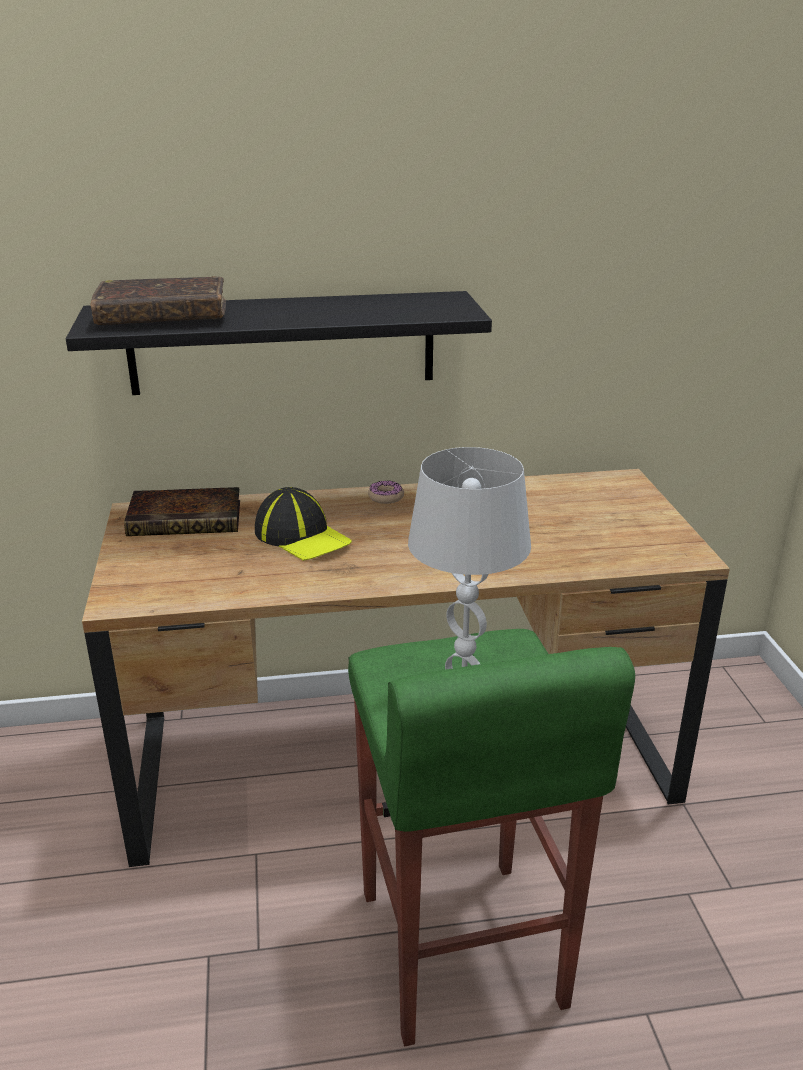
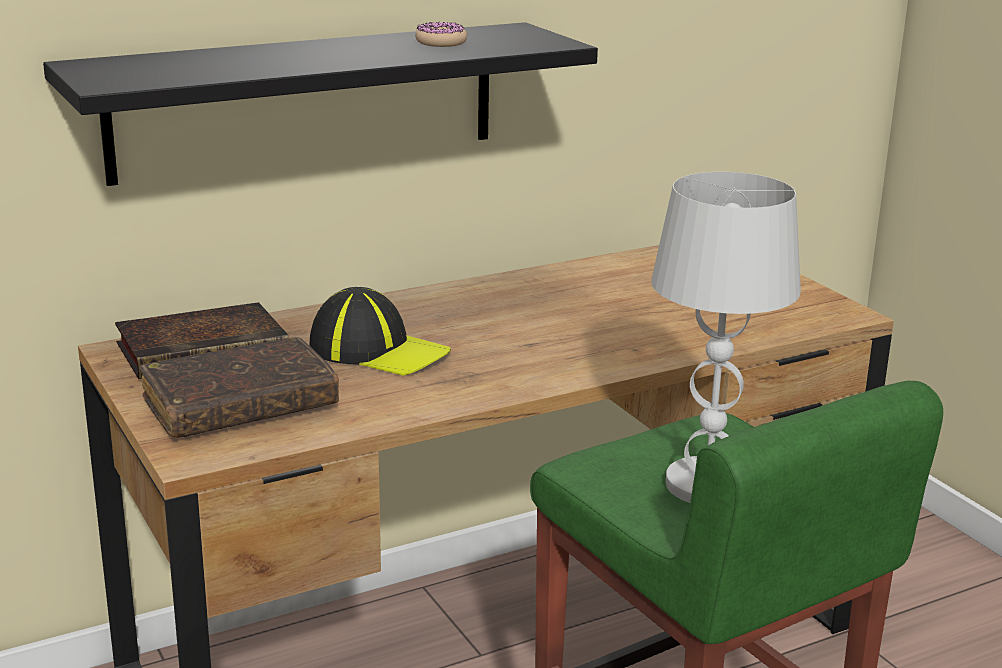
camera: 20 degrees left, 5 degrees down
brown book [90,276,226,325] -> brown book moved to [139,337,339,438]
donut [368,481,404,504] -> donut moved to [415,22,467,47]

